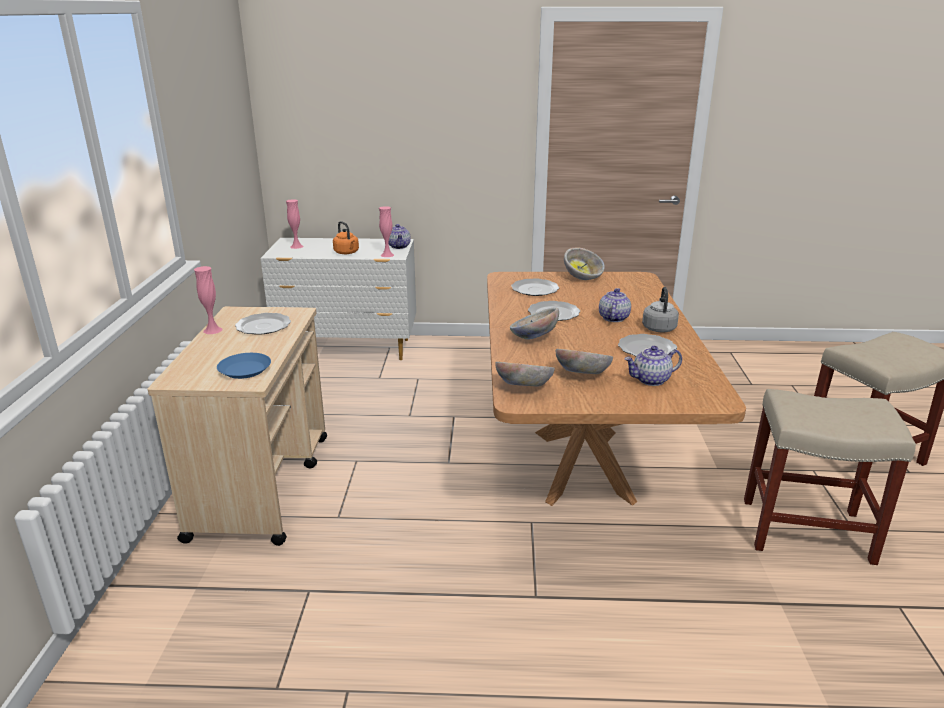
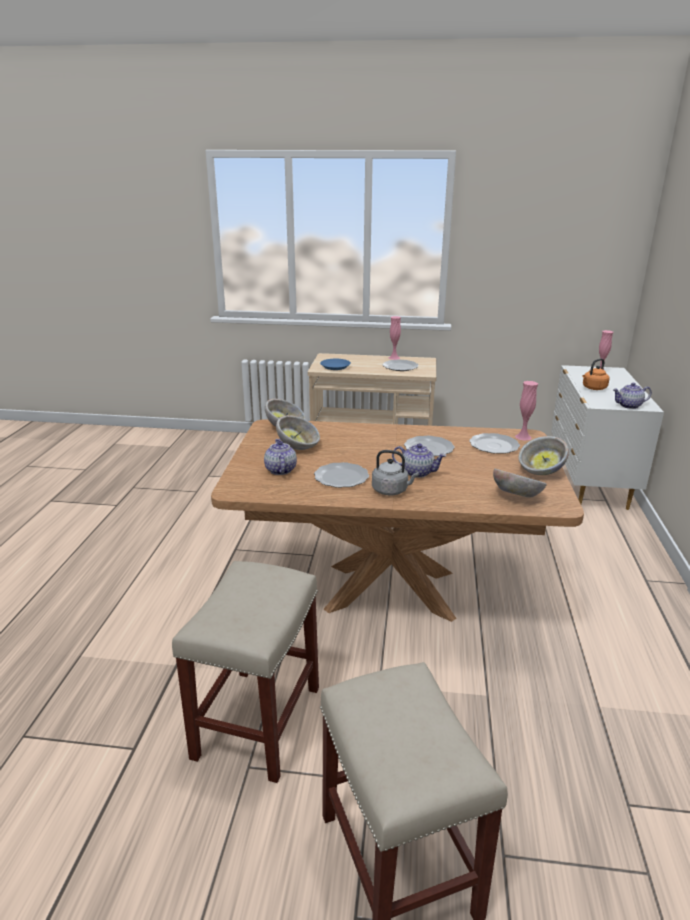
camera: 95 degrees right, 0 degrees up
pink vase [379,206,394,257] -> pink vase moved to [515,381,538,441]
bowl [510,307,559,340] -> bowl moved to [493,469,547,498]

